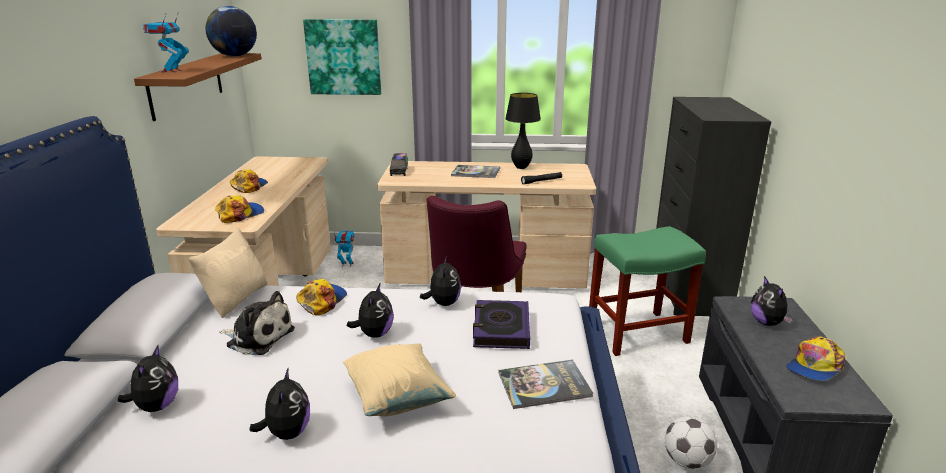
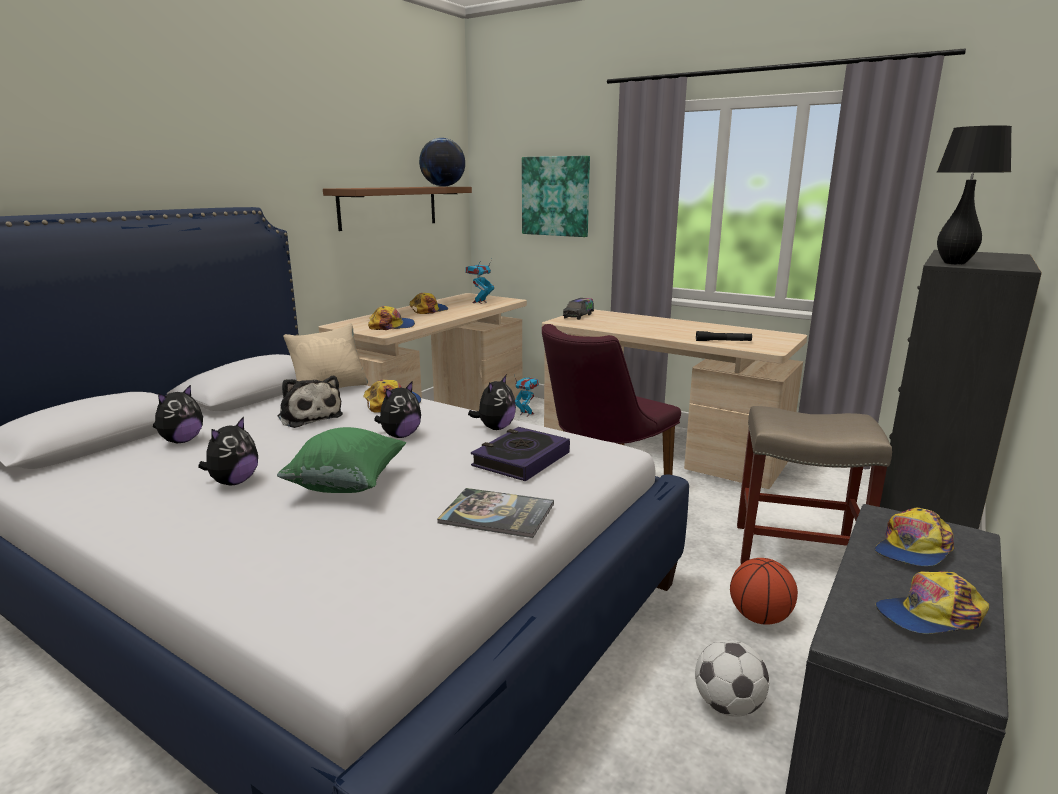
camera: 30 degrees right, 5 degrees down
toy robot [143,12,189,72] -> toy robot moved to [465,259,494,304]
beige pillow [343,343,456,417] -> green pillow [277,427,406,493]
book [451,165,500,178] -> none
black table lamp [505,93,541,169] -> black table lamp moved to [937,125,1012,265]
green stool [589,226,706,356] -> beige stool [737,406,892,564]
plush toy [751,276,793,326] -> cap [875,508,955,566]
none -> basketball [730,558,798,625]

